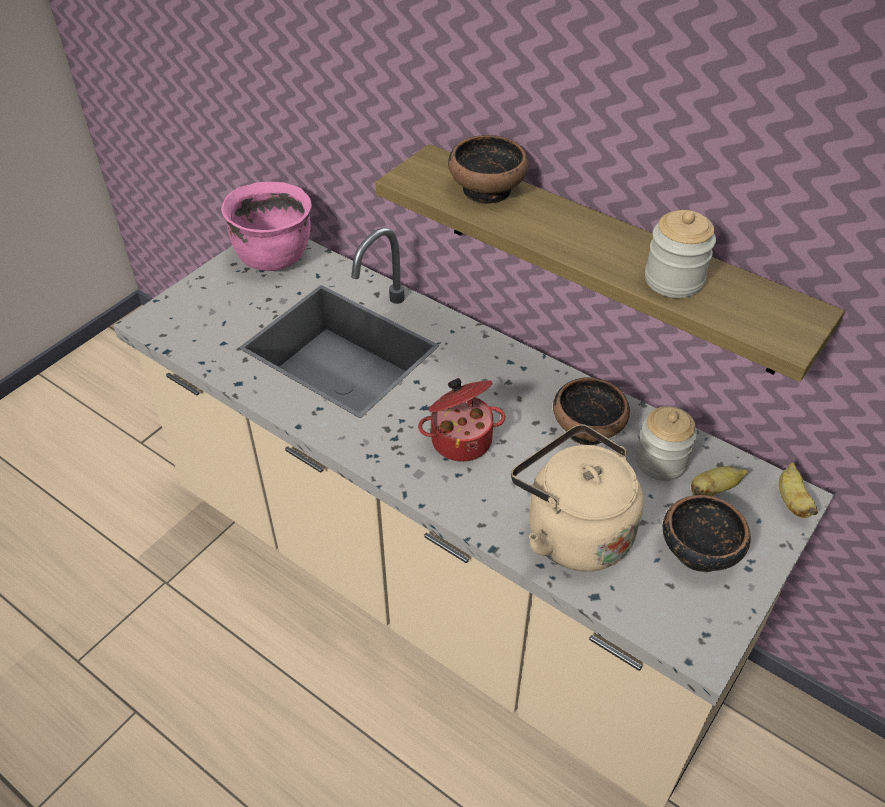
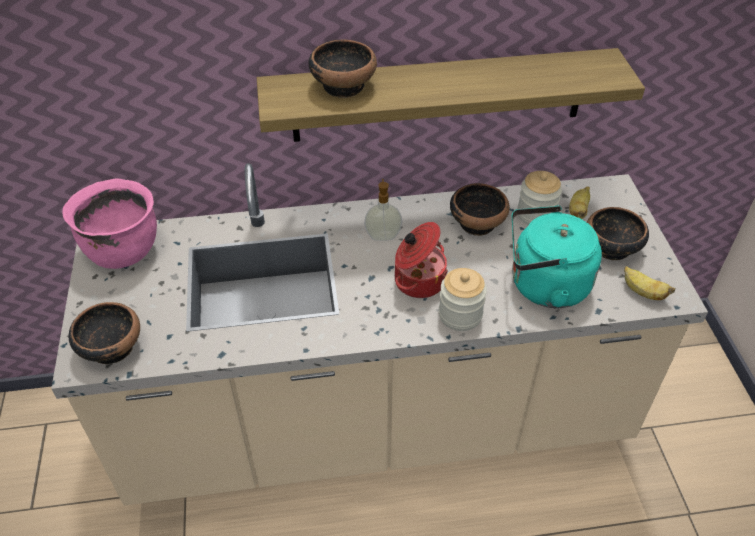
camera: 45 degrees left, 0 degrees up
beige kettle [511,425,644,572] -> turquoise kettle [511,206,602,308]
jar [645,210,716,298] -> jar moved to [439,268,487,331]
banana [779,463,818,518] -> banana moved to [624,266,675,300]
none -> bowl [69,302,140,364]
none -> soap dispenser [364,179,402,241]

